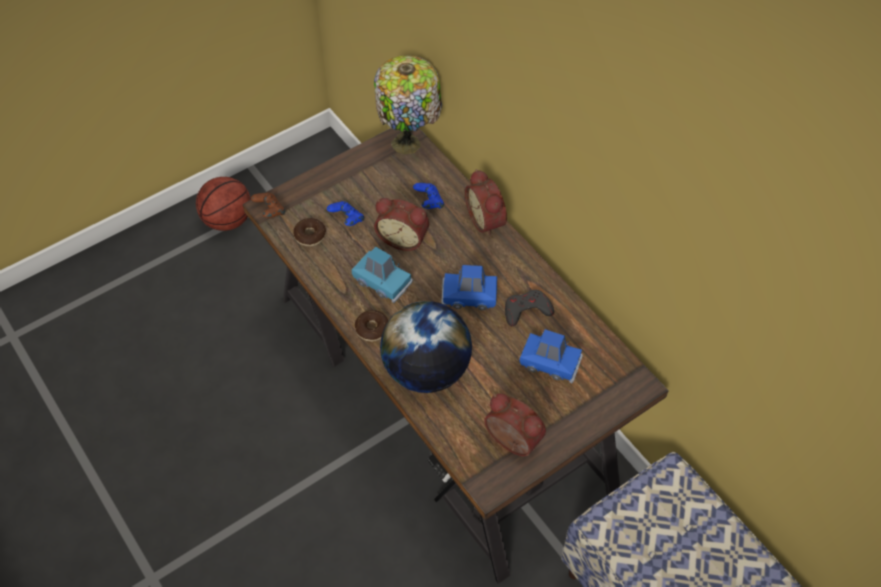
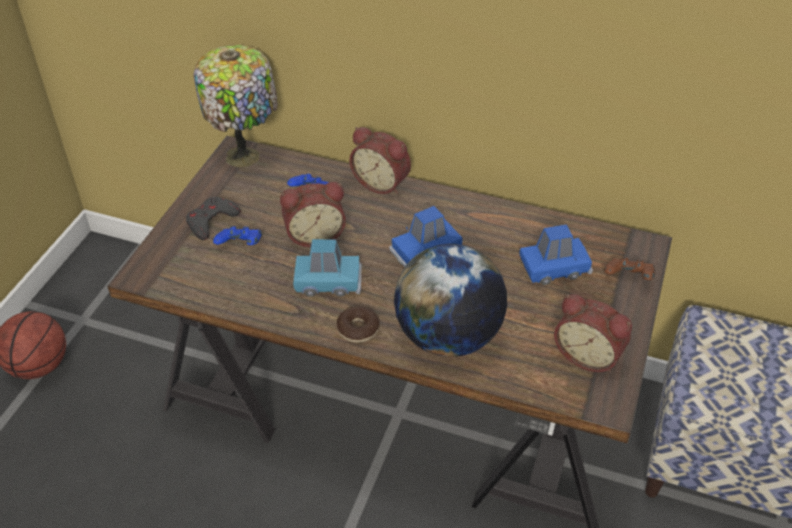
camera: 35 degrees left, 10 degrees down
brown game controller [251,193,285,218] -> brown game controller moved to [604,257,655,280]
donut [293,218,326,246] -> none
alarm clock [484,393,546,456] -> alarm clock turned 150 degrees counterclockwise [554,294,632,372]
grey game controller [505,290,554,326] -> grey game controller moved to [186,197,241,240]

